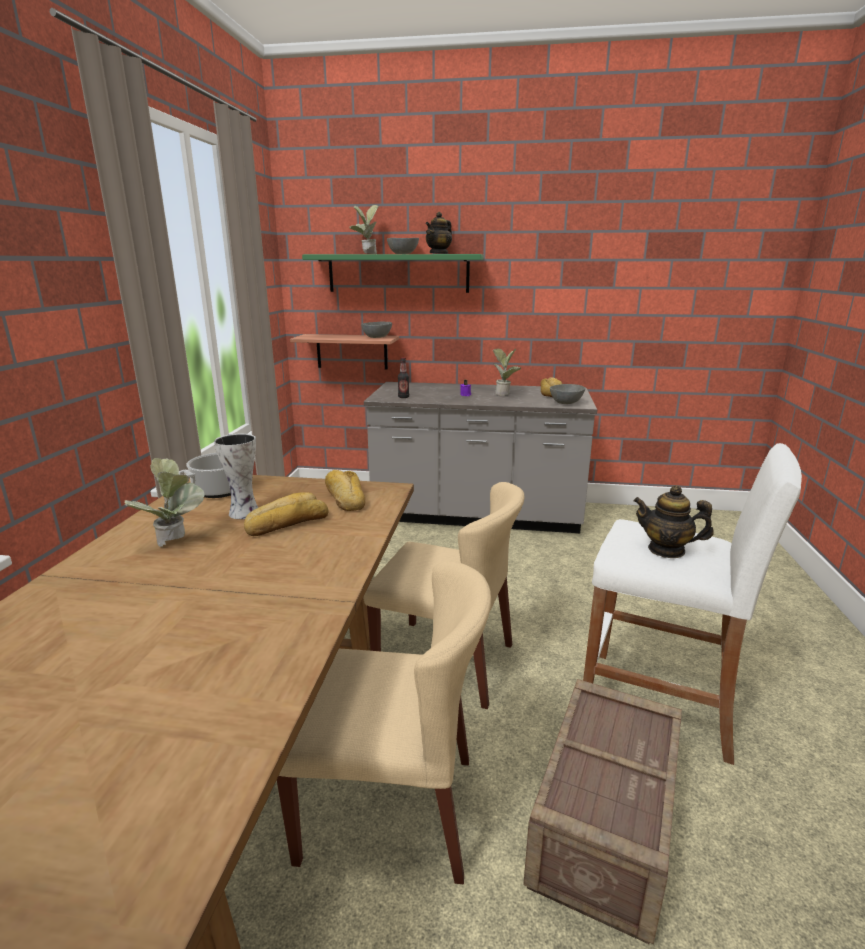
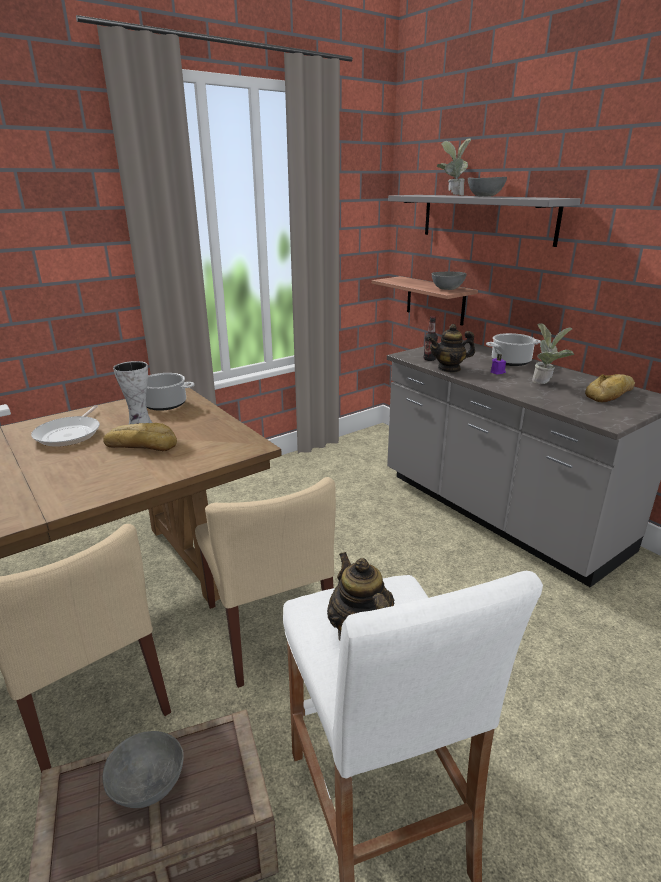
camera: 45 degrees right, 5 degrees up
potted plant [125,458,205,547] -> frying pan [31,405,100,447]
green shelf [302,254,483,293] -> grey shelf [388,195,581,247]
bread [325,470,365,511] -> none
teapot [426,212,452,254] -> teapot moved to [428,324,475,373]
grey bowl [550,384,585,404] -> grey bowl moved to [103,731,184,808]
none -> cooking pot [486,333,541,366]

